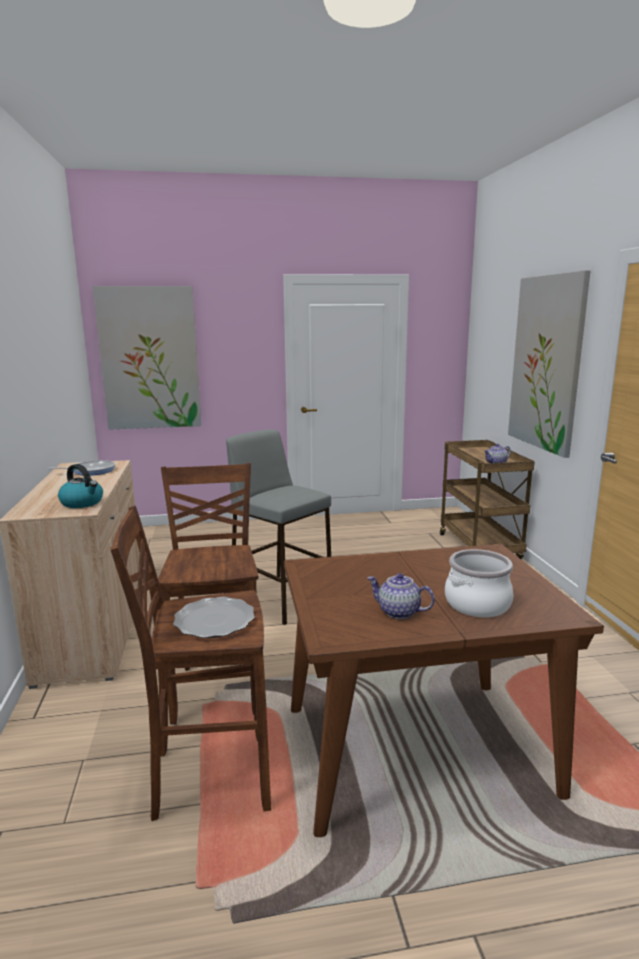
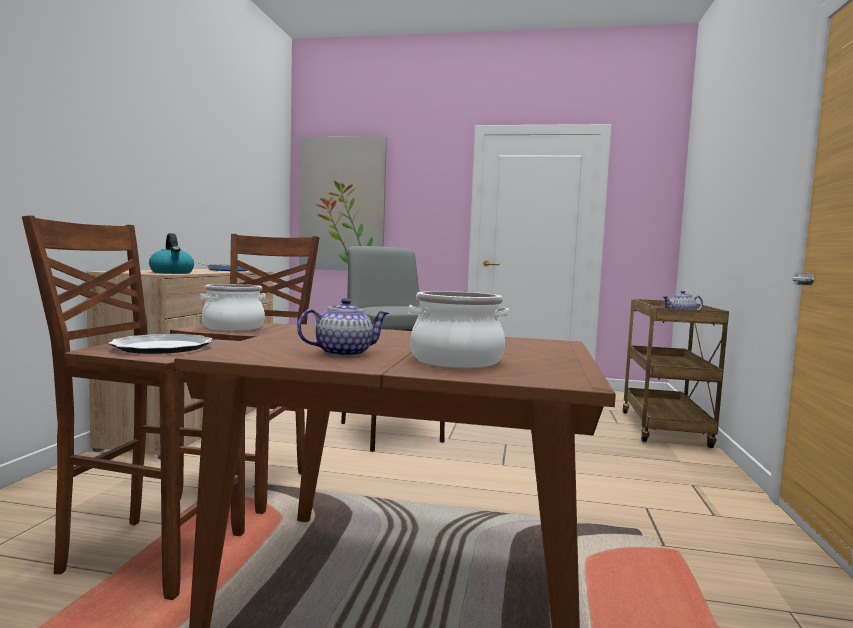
camera: 20 degrees right, 10 degrees down
teapot [367,573,435,619] -> teapot turned 105 degrees clockwise [297,298,389,357]
picture [508,270,590,458] -> none
none -> cooking pot [200,284,266,331]

